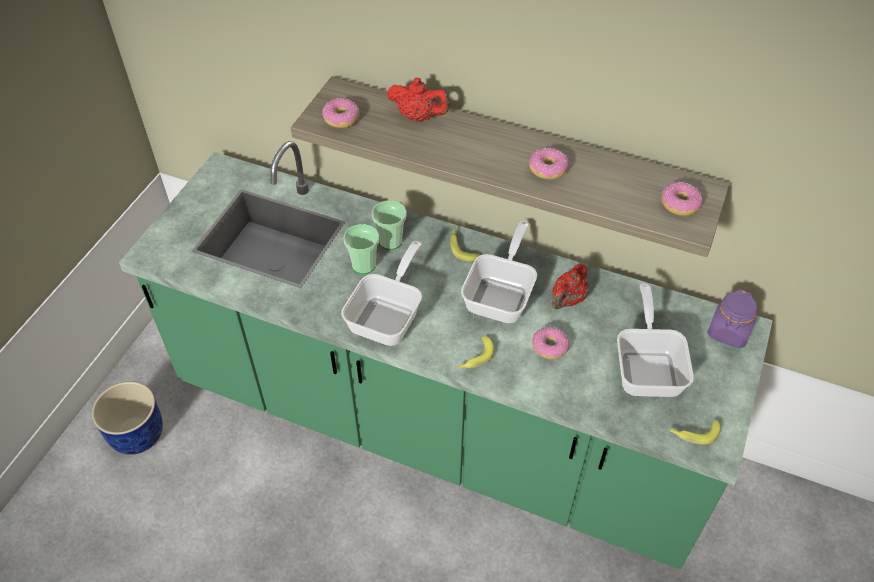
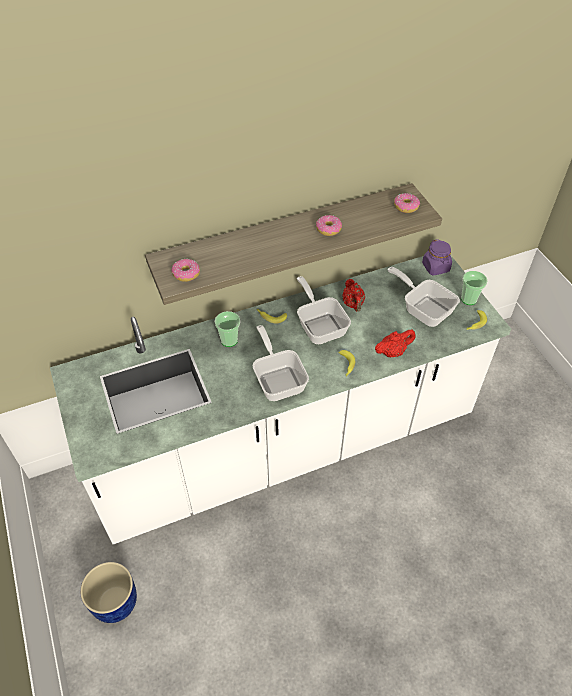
camera: 45 degrees left, 0 degrees up
green counter [119,141,773,569] -> white counter [50,255,511,544]
cup [344,224,379,274] -> cup moved to [461,271,488,305]
red teapot [387,78,450,122] -> red teapot moved to [375,329,415,357]
donut [532,327,570,359] -> none

